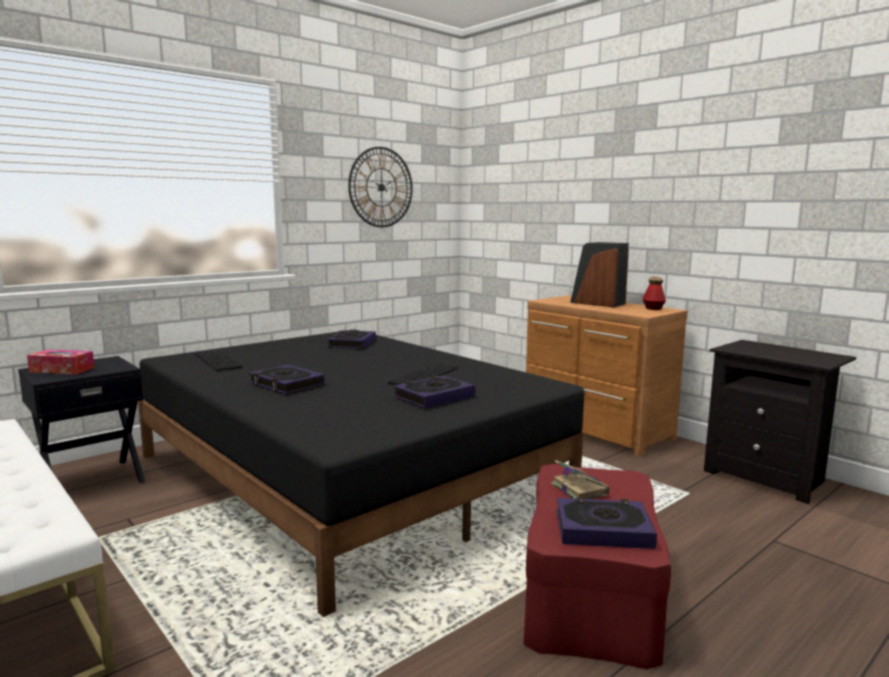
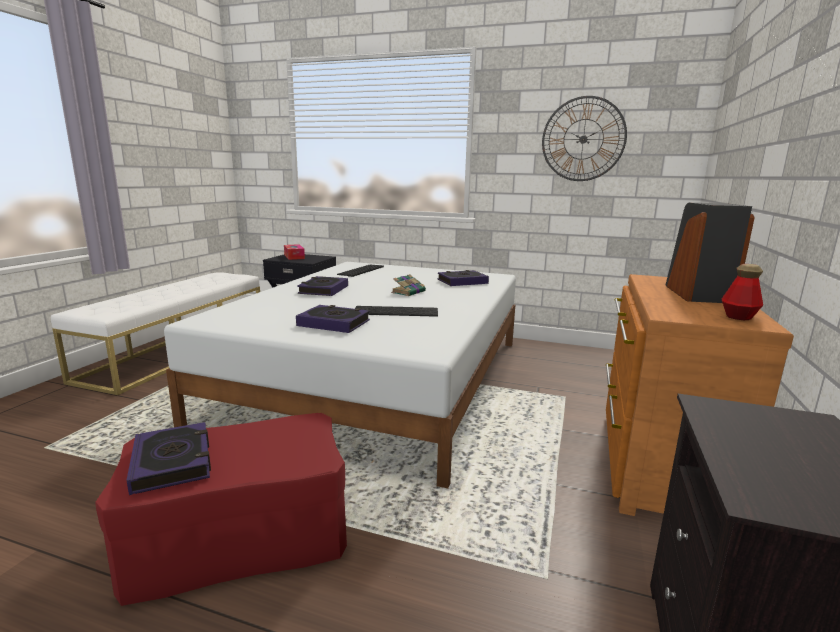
camera: 60 degrees right, 5 degrees up
black bed [138,329,584,617] -> white bed [164,262,516,488]
book [551,460,609,499] -> book moved to [391,274,426,296]

